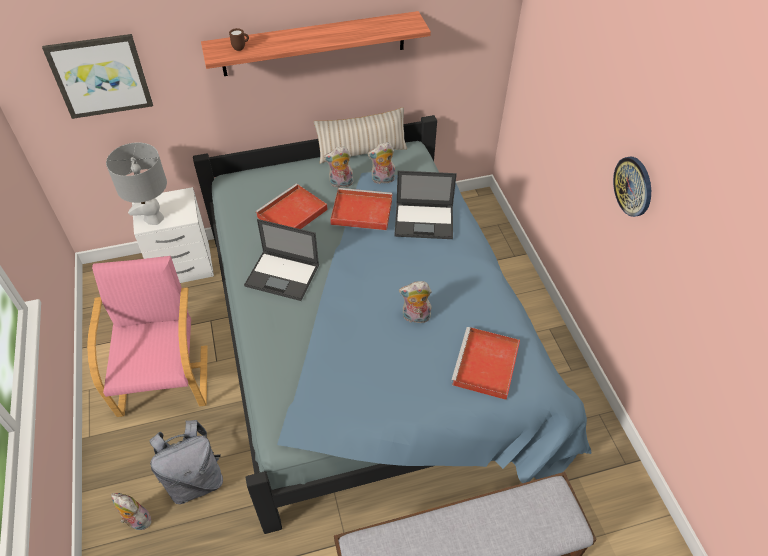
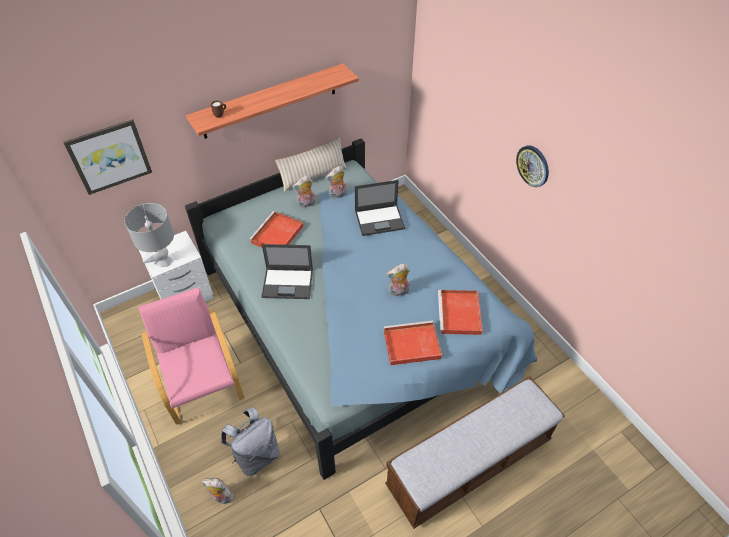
camera: 15 degrees left, 0 degrees up
red tray [330,188,392,230] -> red tray moved to [384,320,442,365]

